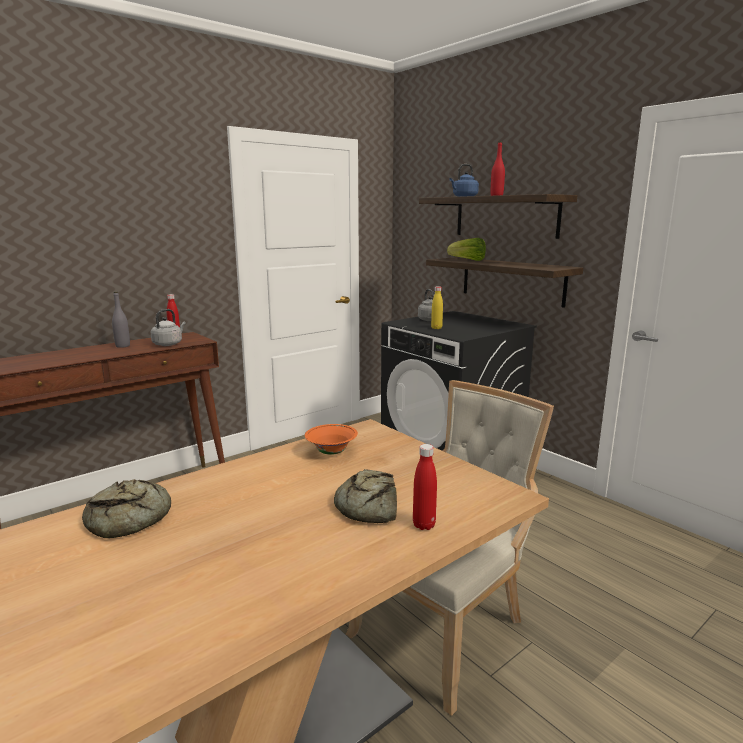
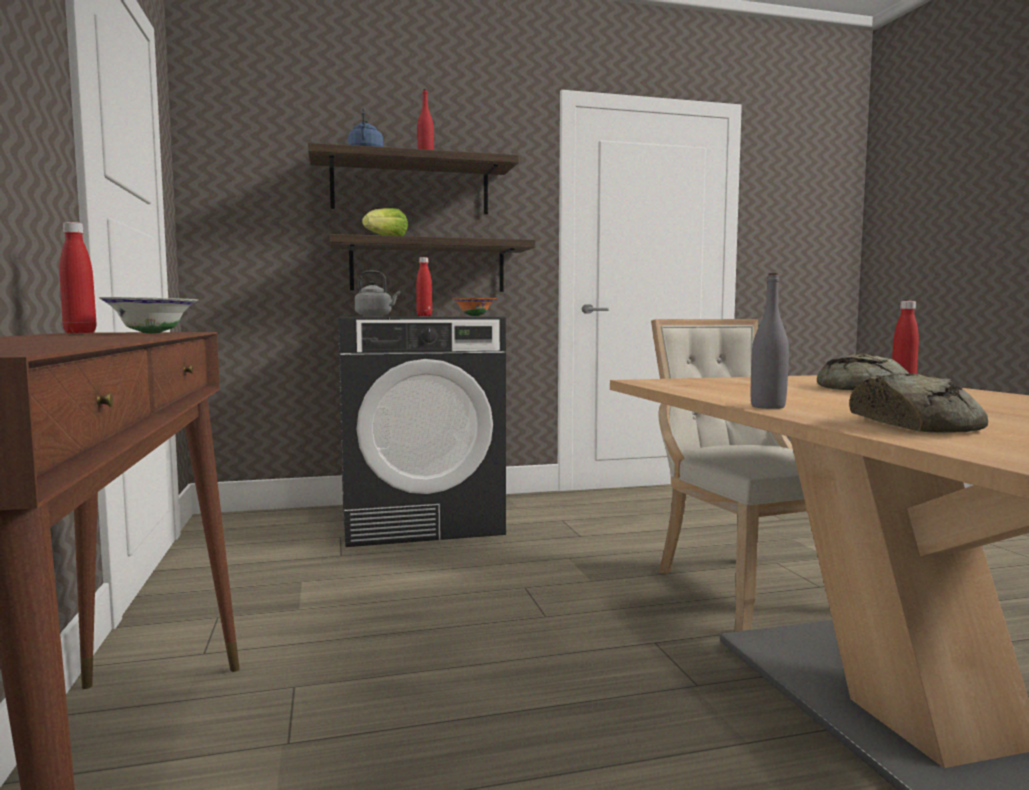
camera: 65 degrees left, 10 degrees down
grey bottle [112,292,130,348] -> grey bottle moved to [751,273,789,409]
grey kettle [151,309,186,346] -> white bowl [99,297,198,333]
orange bowl [305,424,358,455] -> orange bowl moved to [453,298,497,316]
yellow bottle [431,286,443,329] -> red bottle [416,257,432,316]

